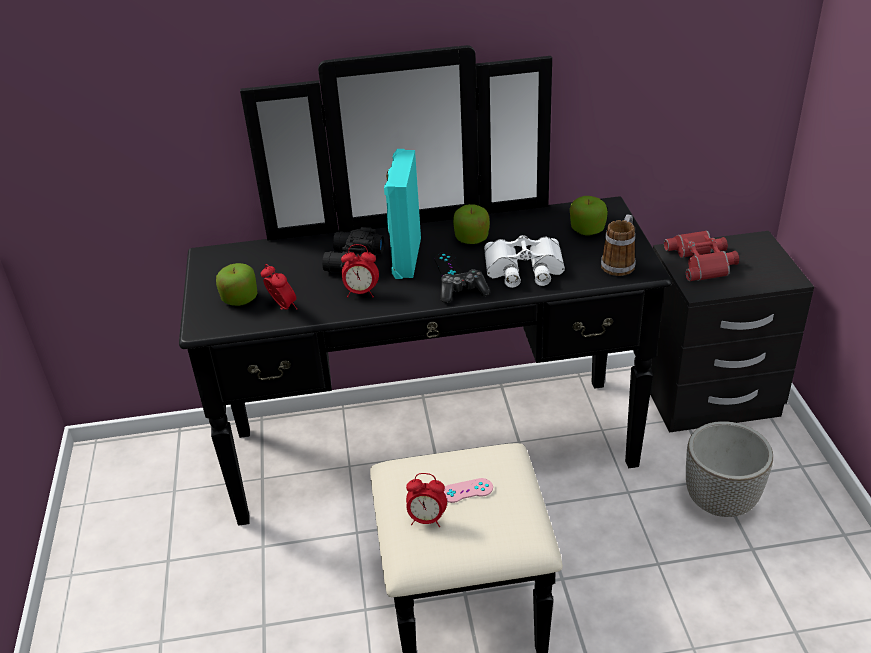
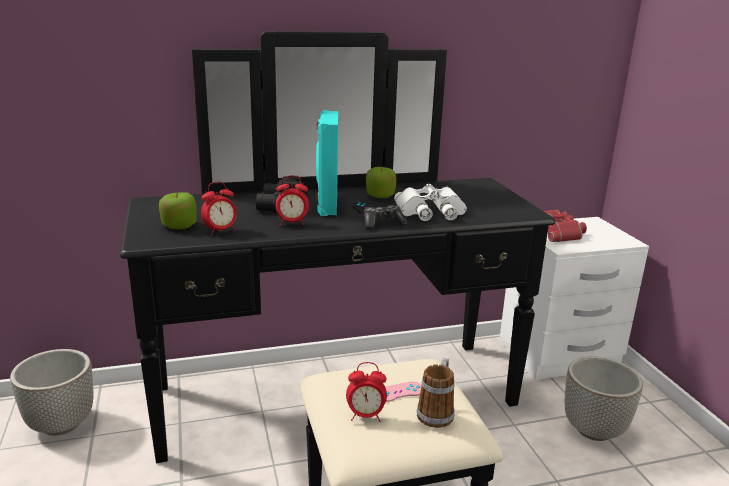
camera: 10 degrees left, 15 degrees down
alarm clock [261,264,297,310] -> alarm clock turned 105 degrees clockwise [201,182,237,235]
apple [570,196,608,235] -> none
mug [601,214,636,276] -> mug moved to [417,358,455,428]
black nightstand [650,231,814,433] -> white nightstand [499,217,649,380]
none -> planter [10,349,93,436]

